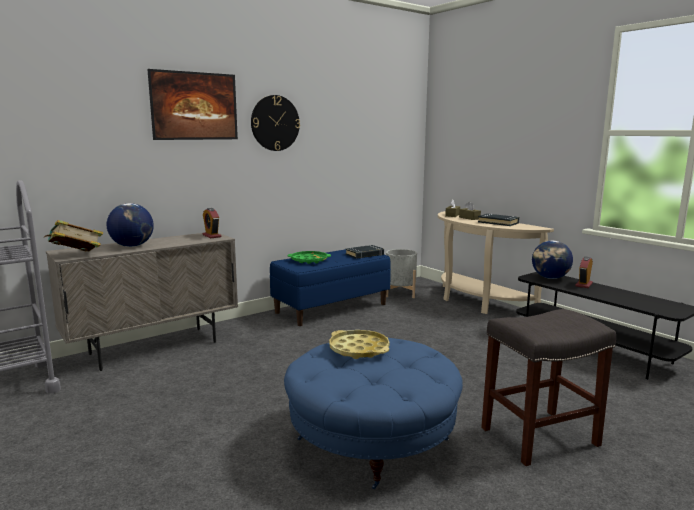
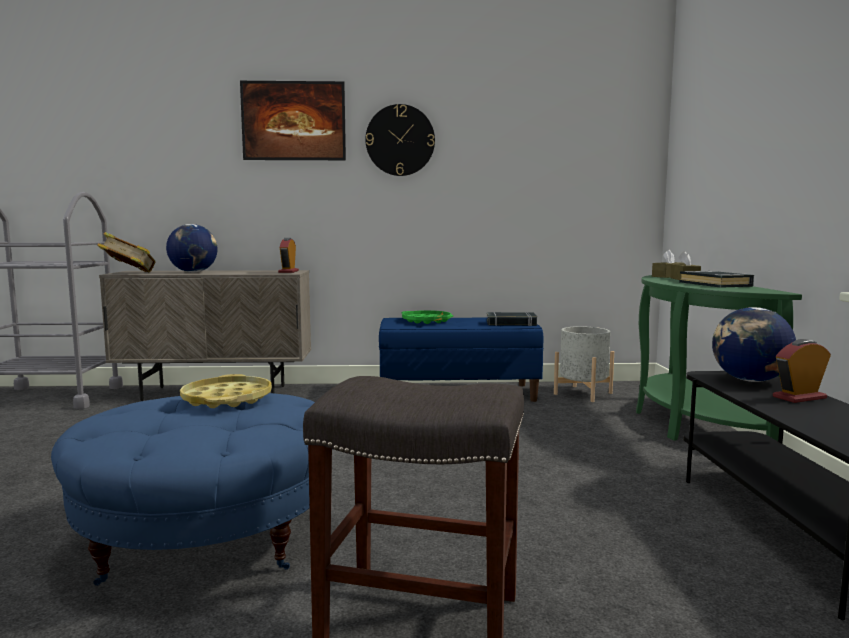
camera: 35 degrees right, 5 degrees down
beige console table [438,211,554,314] -> green console table [636,275,802,441]

